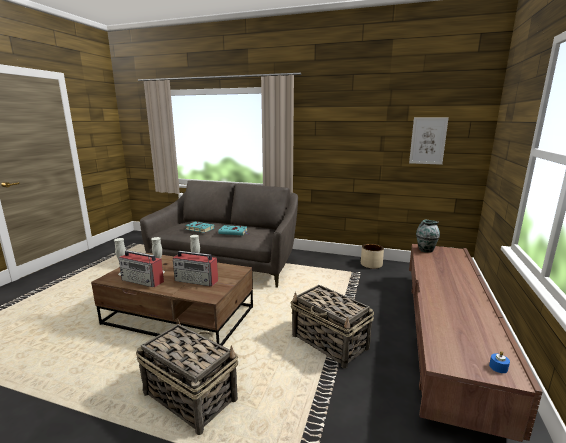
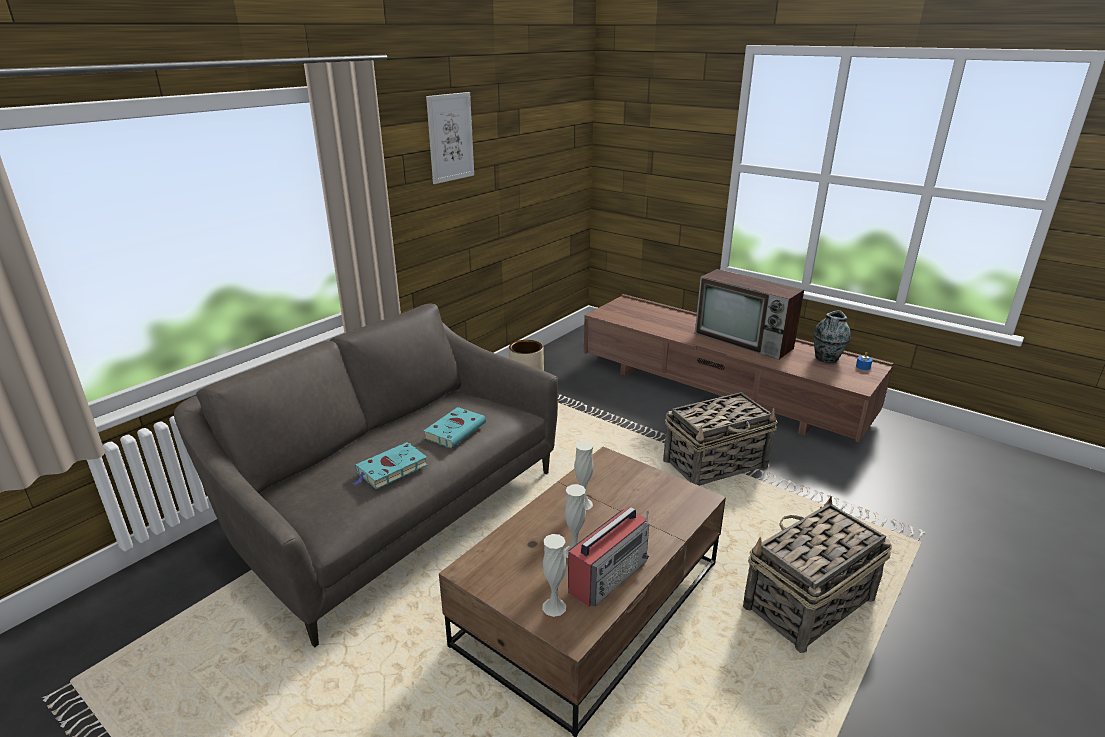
camera: 70 degrees left, 10 degrees up
radio [173,251,218,286] -> none
picture [409,118,449,165] -> picture moved to [426,92,474,184]
vase [416,220,440,253] -> vase moved to [814,310,851,363]
none -> television [695,269,804,360]

